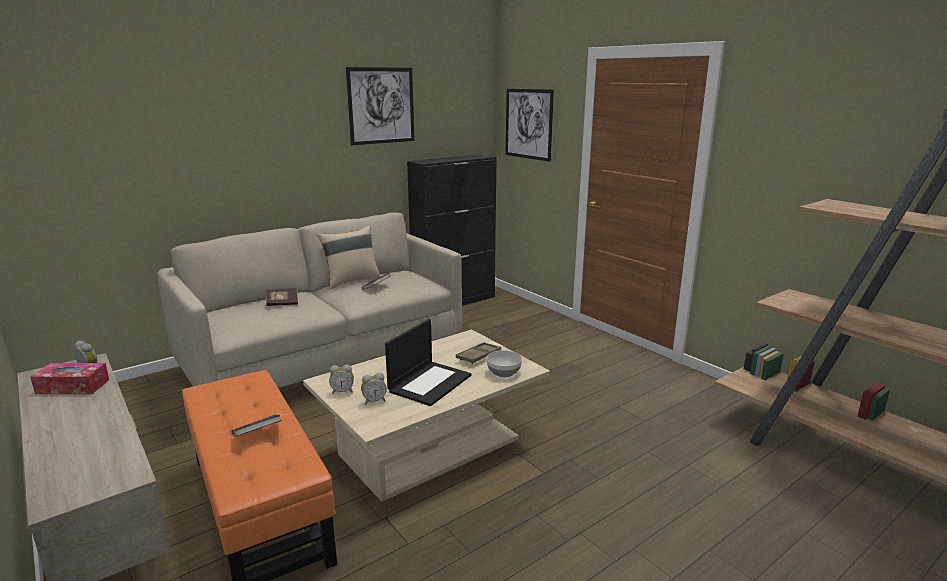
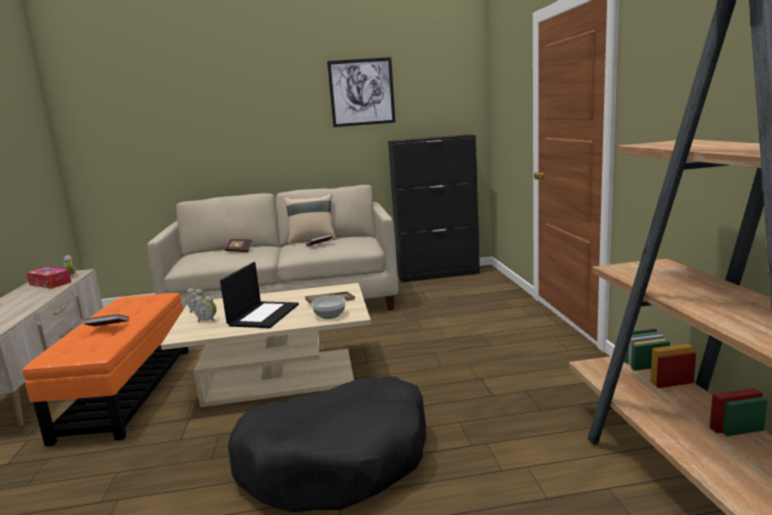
camera: 30 degrees right, 5 degrees down
laptop [385,319,471,406] -> laptop turned 45 degrees counterclockwise [220,262,299,328]
picture [505,89,554,162] -> none
none -> black dog bed [228,376,426,512]

